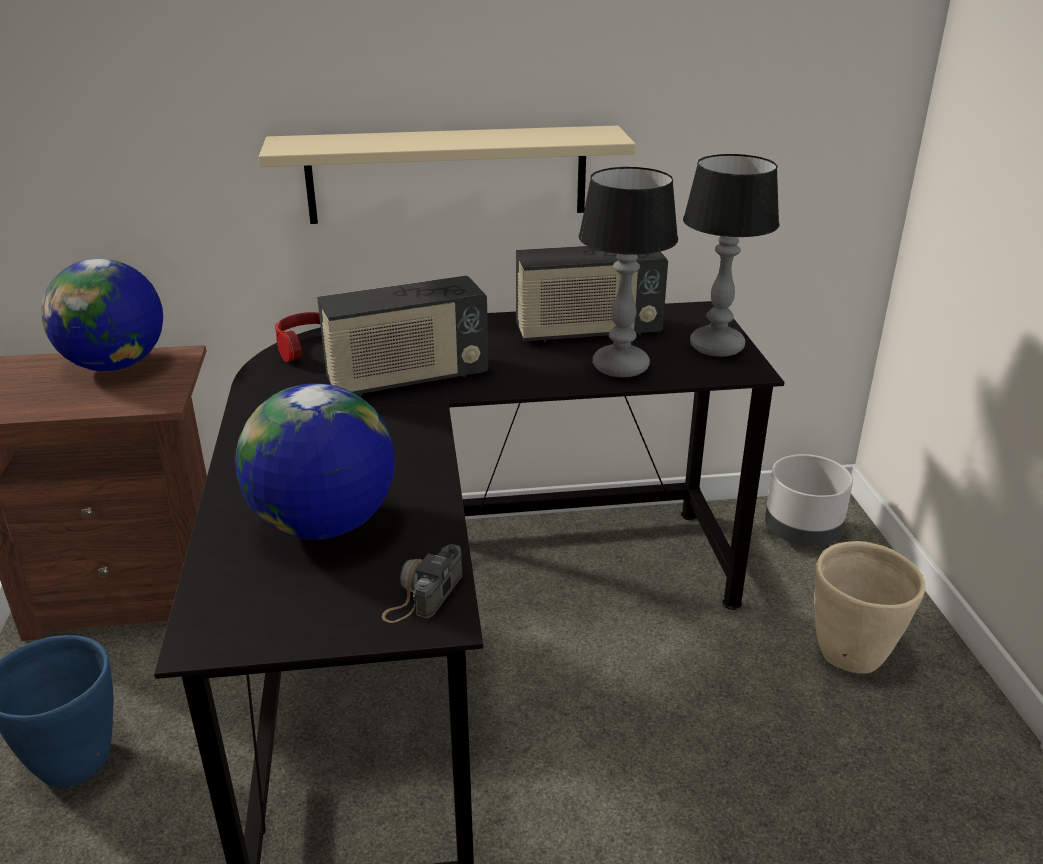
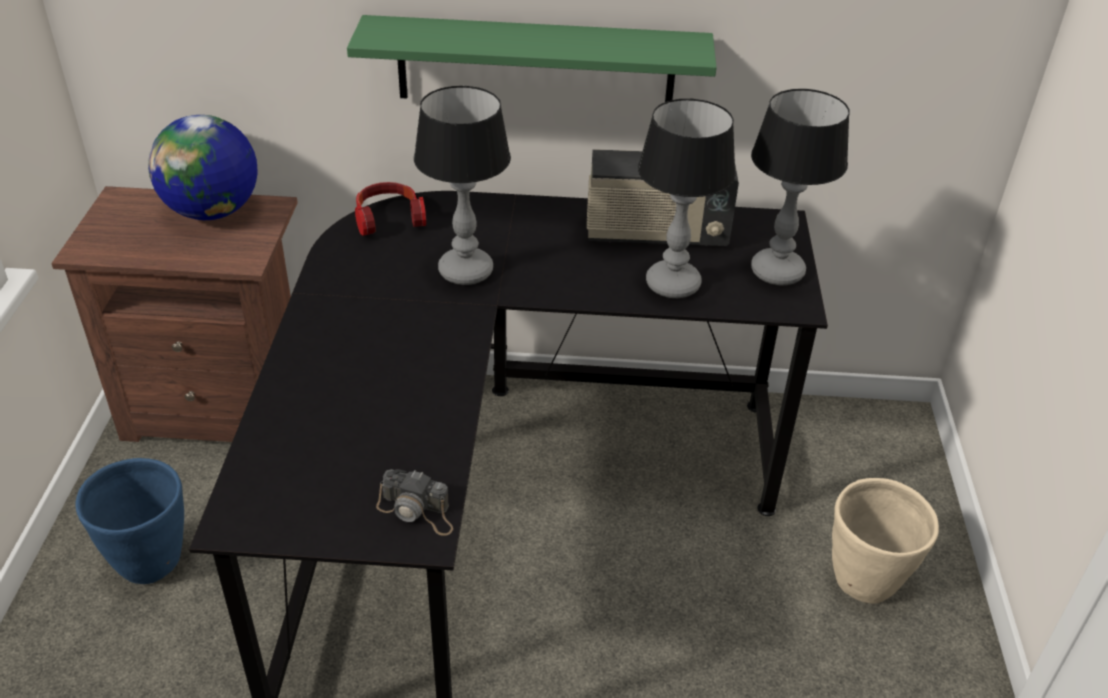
camera: 10 degrees right, 10 degrees up
globe [235,383,395,540] -> none
beige shelf [259,125,636,224] -> green shelf [347,15,717,102]
radio [317,276,488,396] -> table lamp [414,86,511,285]
camera [382,544,463,623] -> camera turned 105 degrees counterclockwise [376,469,453,536]
grey planter [765,454,853,546] -> none

